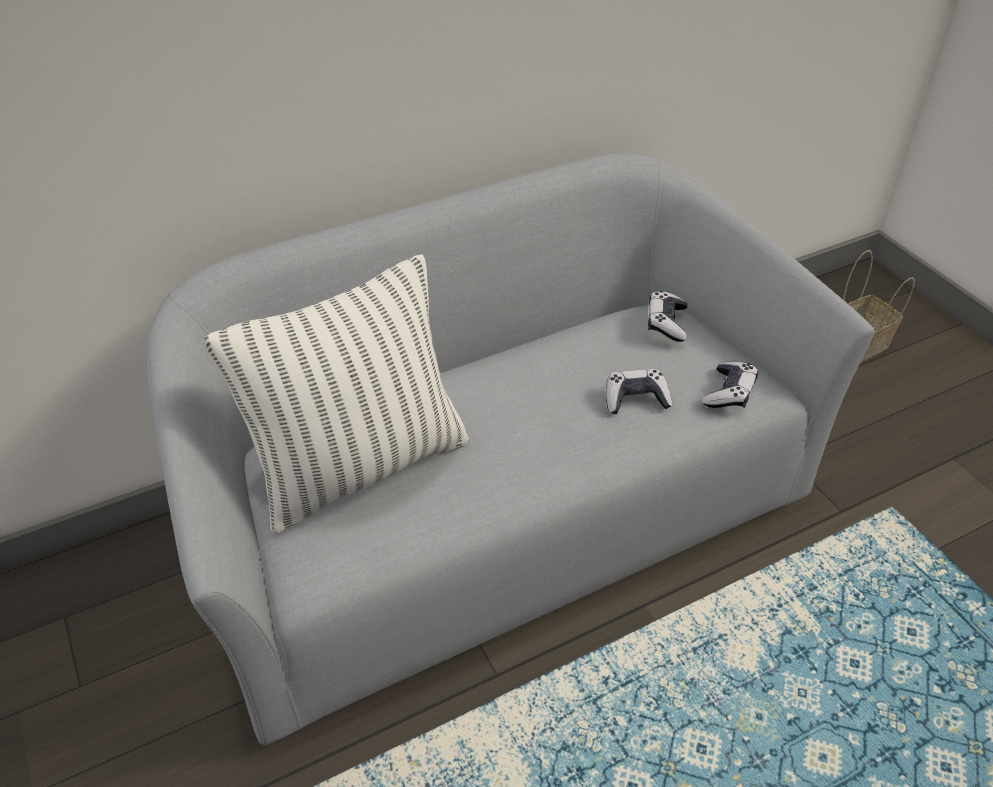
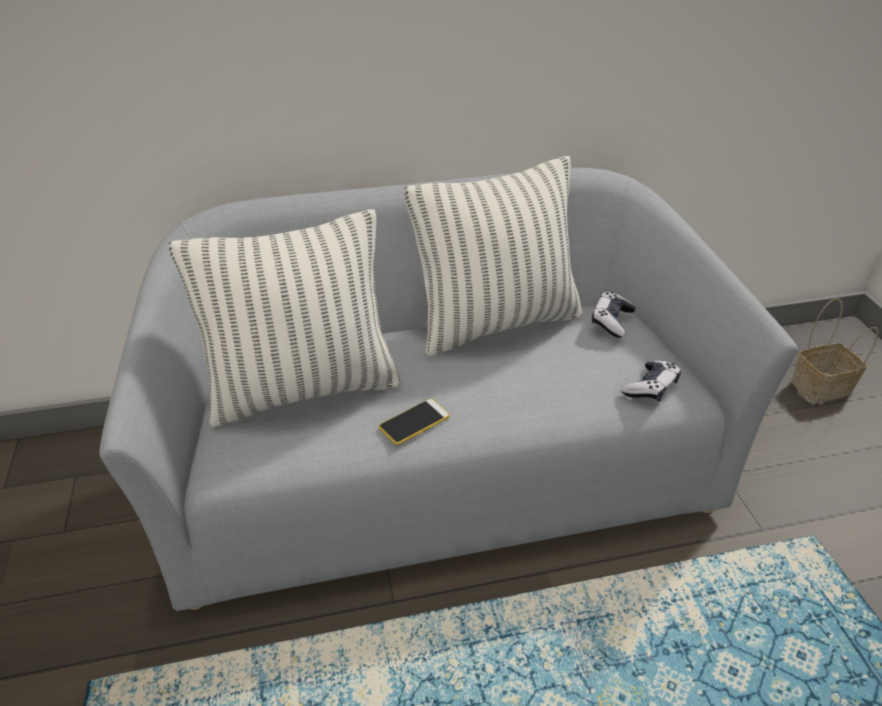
camera: 15 degrees right, 5 degrees down
game controller [606,369,673,414] -> none
none -> phone [379,399,450,445]
none -> pillow [404,156,583,357]

